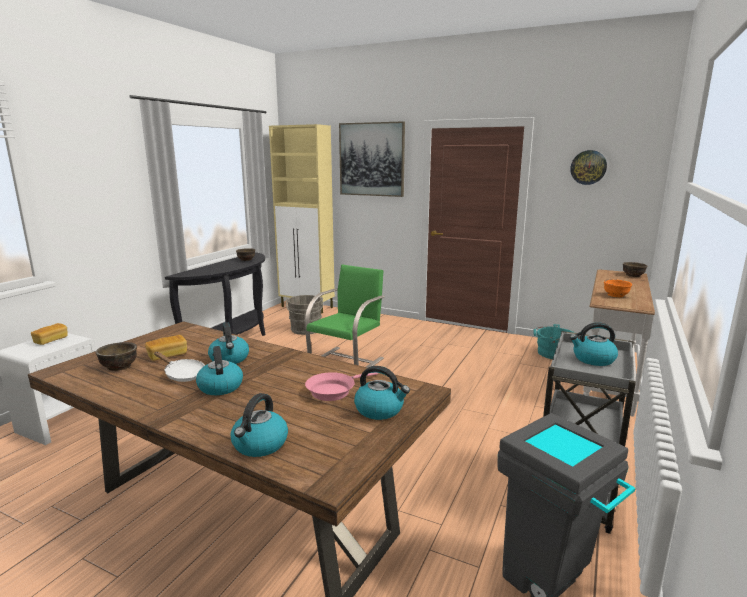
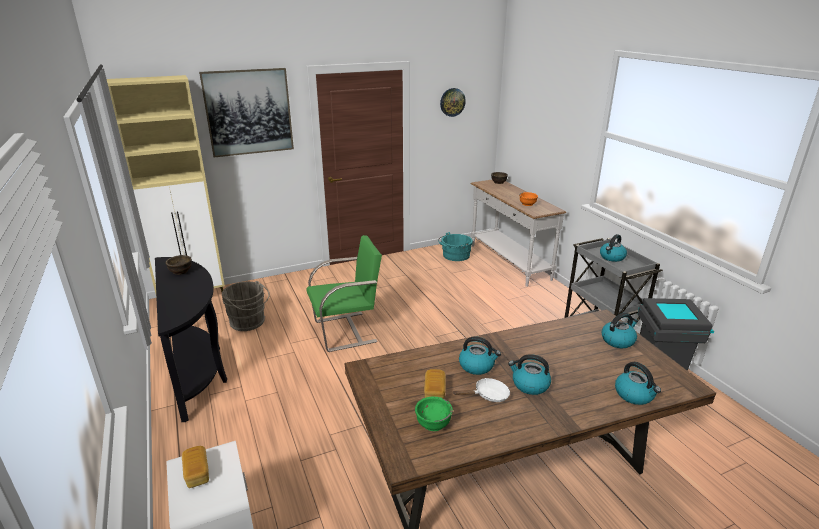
camera: 50 degrees left, 10 degrees up
brown bowl [96,342,137,371] -> green bowl [415,397,453,431]
green chair [305,265,385,368] -> green chair turned 90 degrees clockwise [306,235,382,352]
pink frying pan [305,372,378,401] -> none

